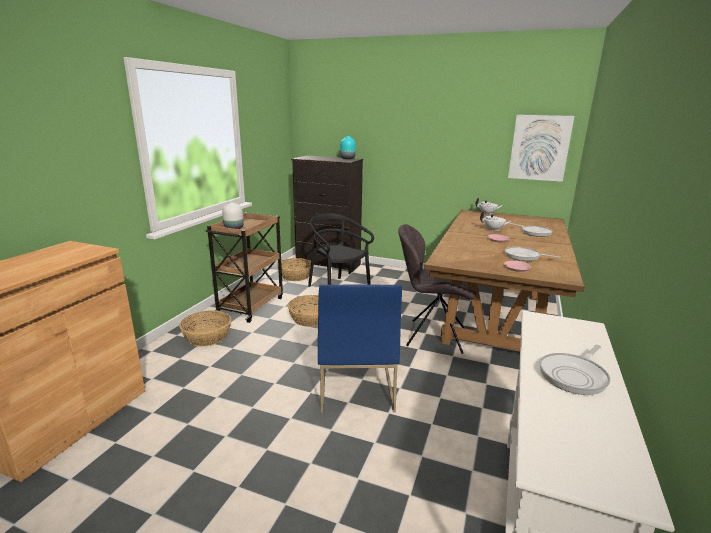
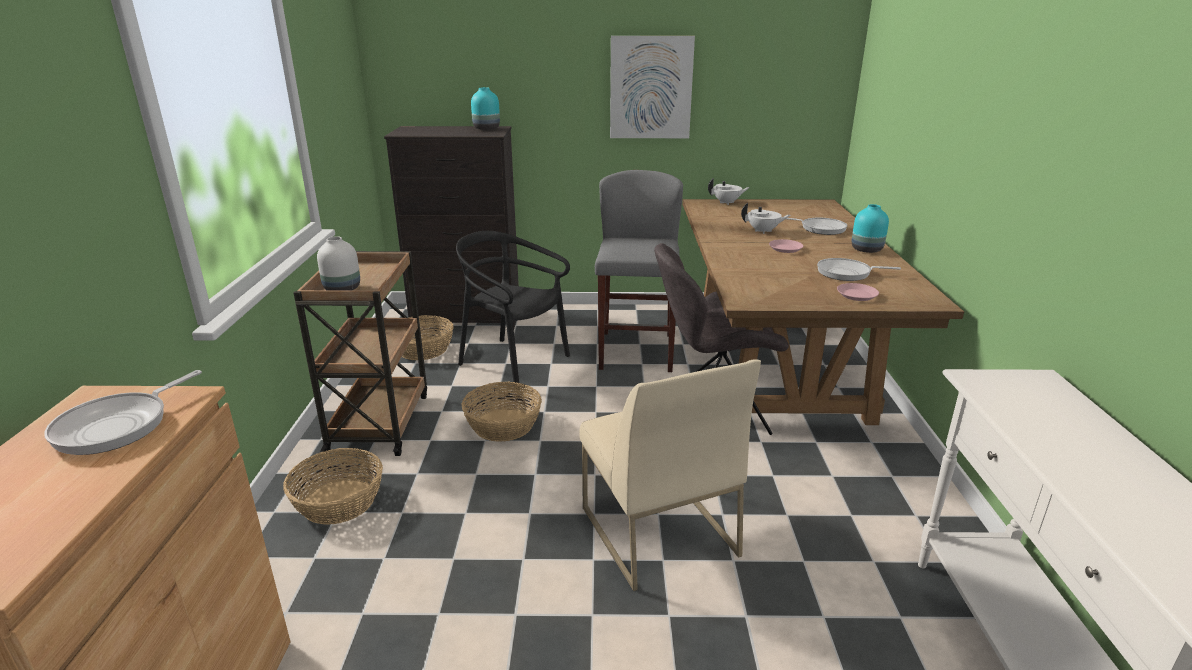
camera: 20 degrees left, 5 degrees up
blue chair [318,284,402,413] -> beige chair [579,359,761,591]
picture [508,115,574,182] -> picture moved to [610,36,695,138]
frying pan [540,345,610,395] -> frying pan moved to [44,370,202,455]
none -> grey stool [595,170,683,372]
none -> turquoise vase [852,204,889,253]

